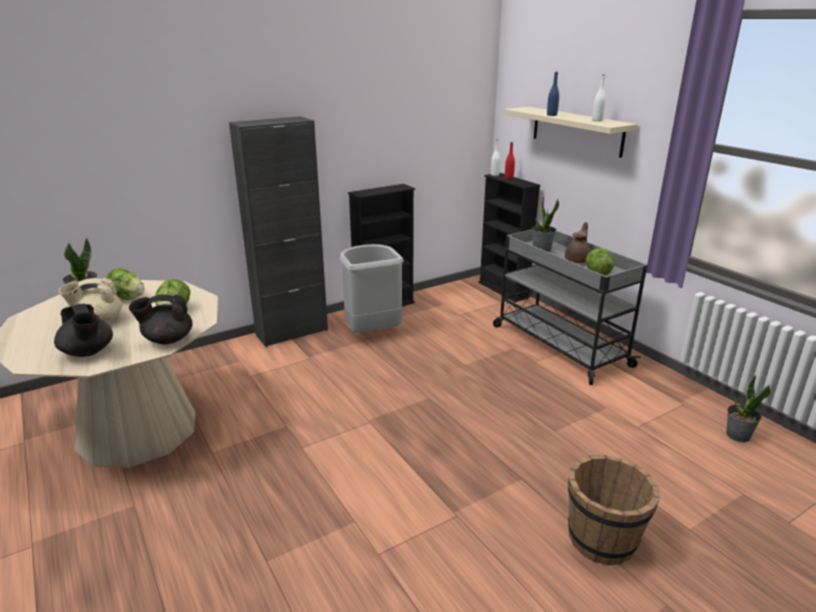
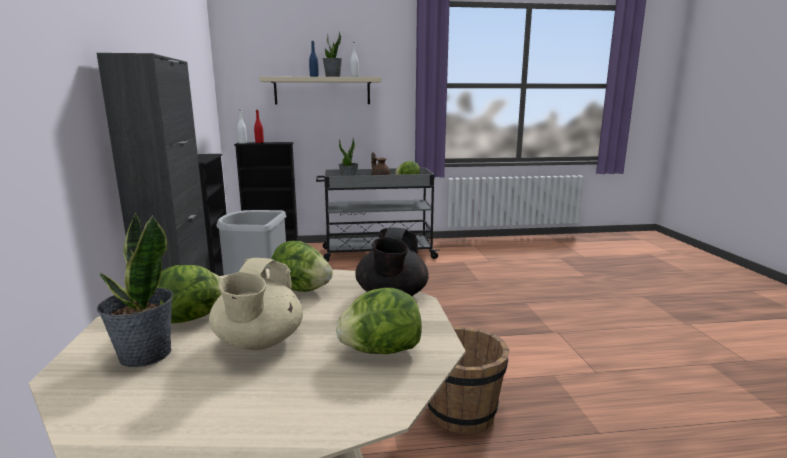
camera: 65 degrees left, 10 degrees down
black teapot [54,303,113,357] -> lettuce [336,288,422,354]
brown bucket [568,455,660,565] -> brown bucket moved to [428,327,509,434]
potted plant [726,374,771,442] -> potted plant moved to [323,32,342,77]

